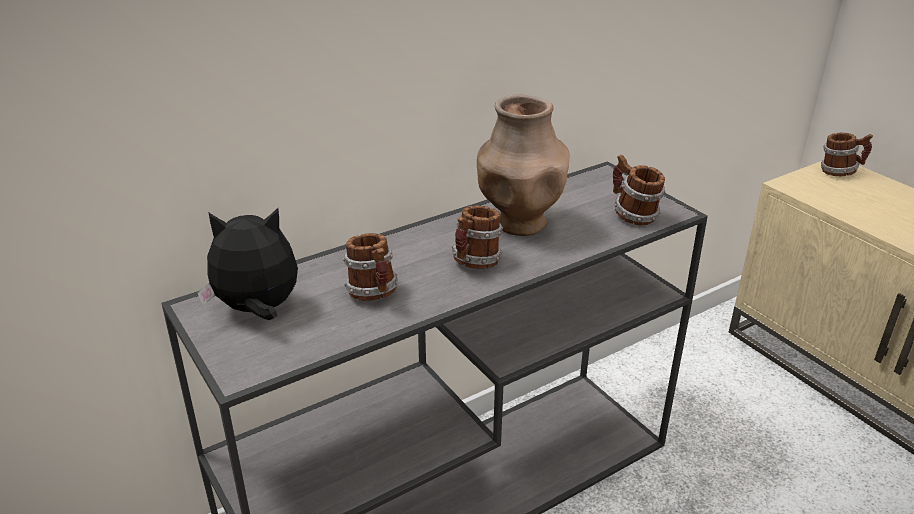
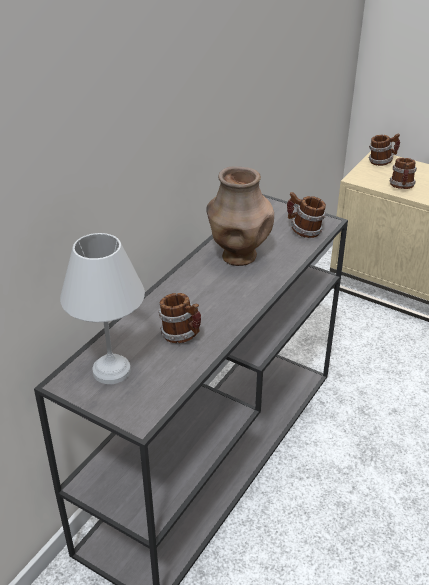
camera: 25 degrees left, 5 degrees up
plush toy [197,208,298,320] -> white table lamp [60,233,145,384]
mug [452,206,503,269] -> mug moved to [390,158,417,189]

